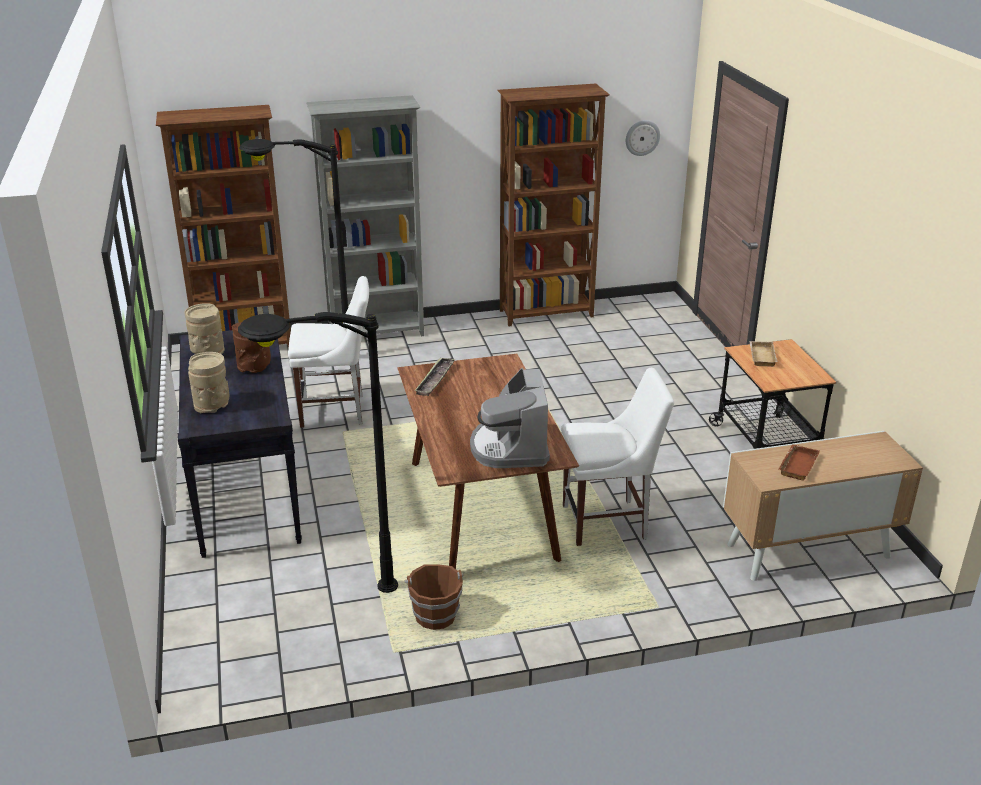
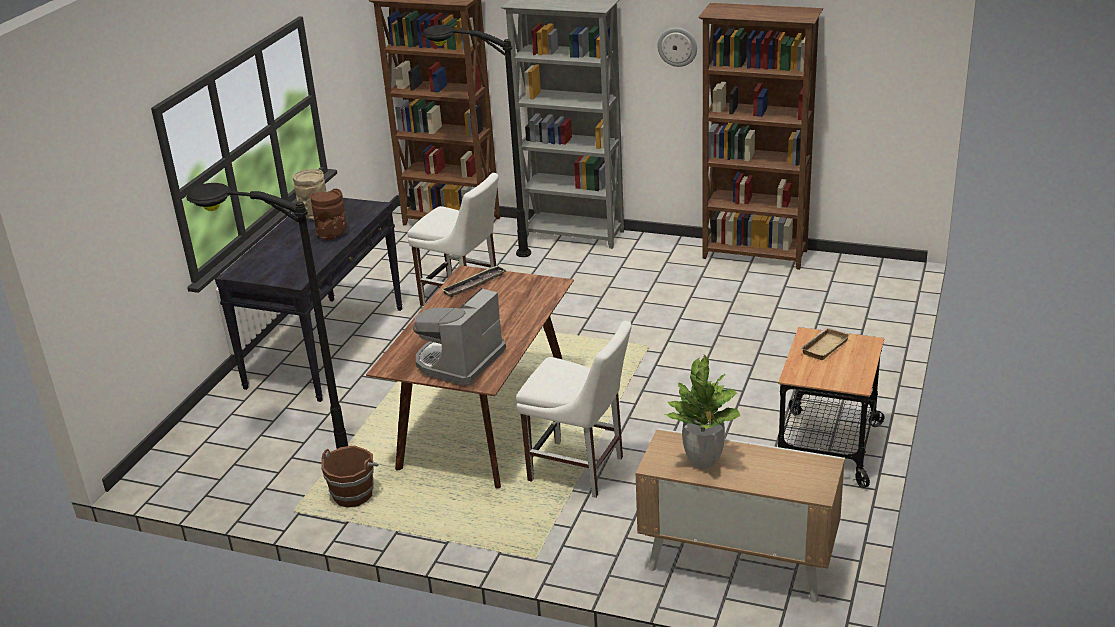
camera: 35 degrees right, 0 degrees up
beige vase [188,352,230,413] -> none
wall clock [626,120,660,156] -> wall clock moved to [658,28,697,67]
brown tray [779,444,820,481] -> potted plant [665,355,741,468]

